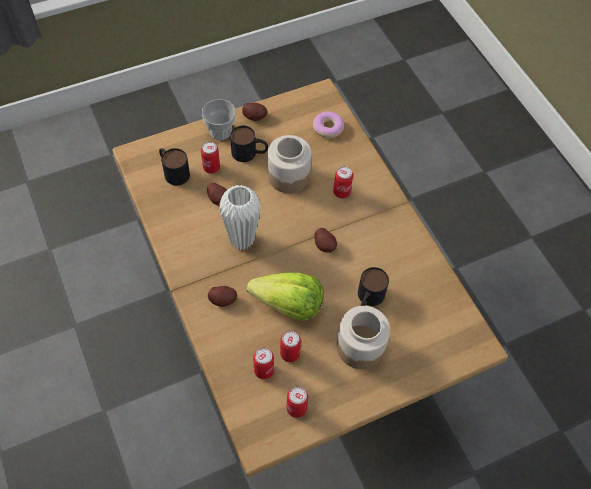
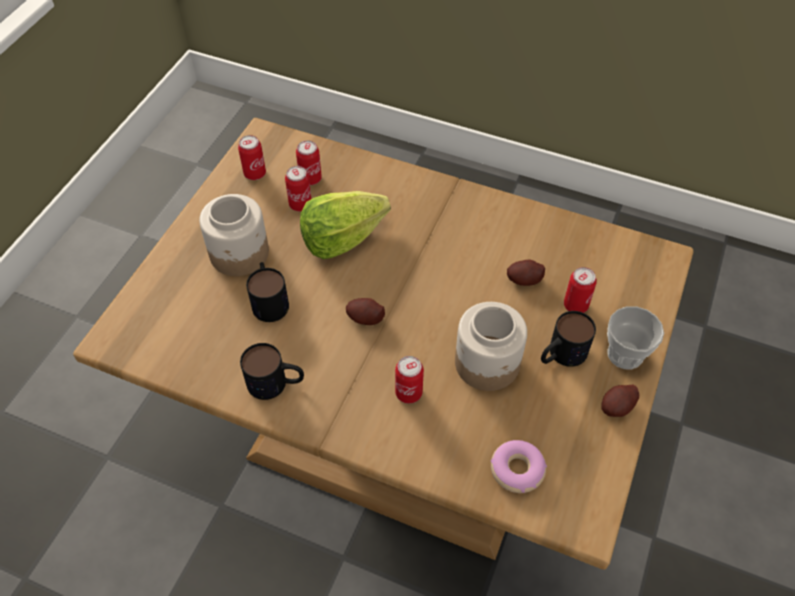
camera: 140 degrees right, 5 degrees down
mug [159,148,190,186] -> mug moved to [240,343,304,400]
potato [208,286,237,307] -> none
white vase [219,185,261,250] -> none

